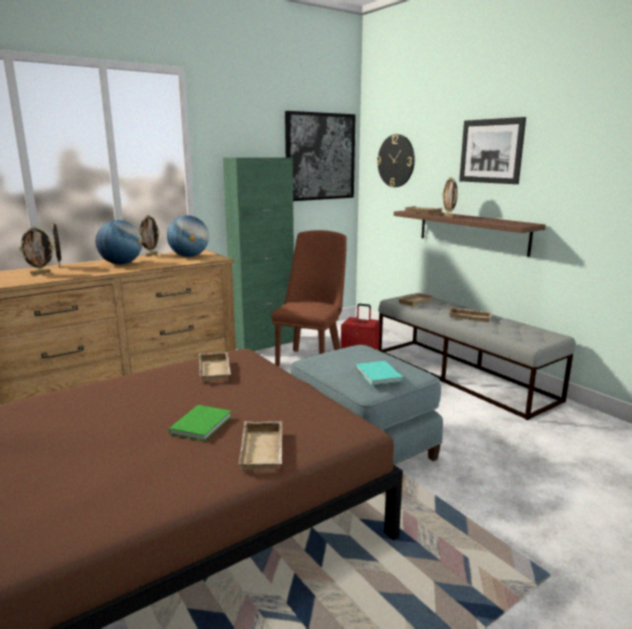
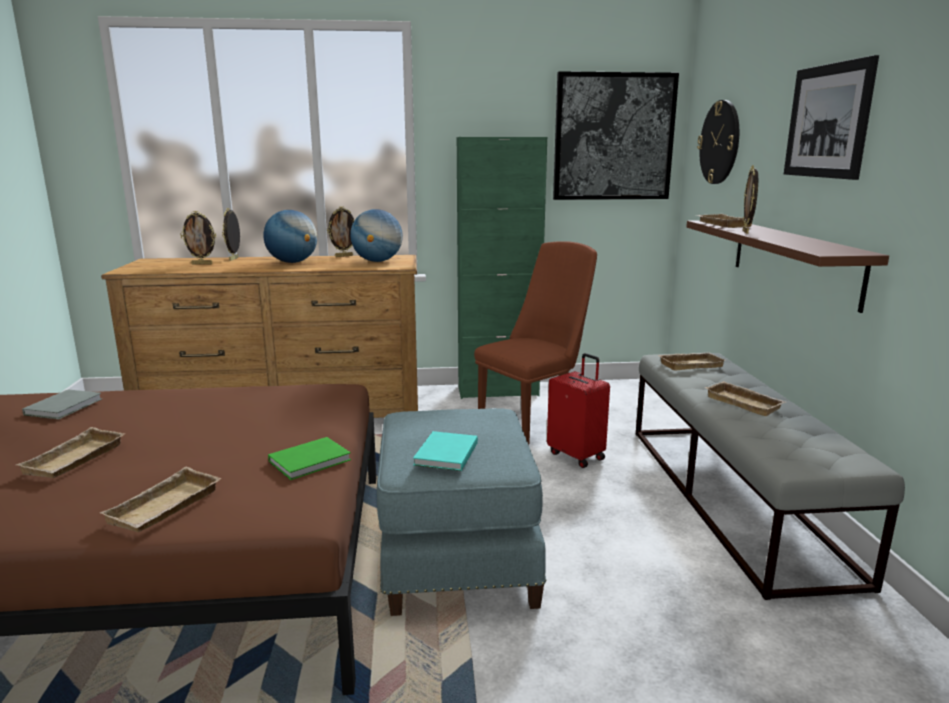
camera: 30 degrees right, 0 degrees up
green book [169,405,232,442] -> green book moved to [268,437,351,480]
beige tray [199,352,231,382] -> beige tray moved to [16,427,126,478]
none -> grey book [22,390,102,419]

